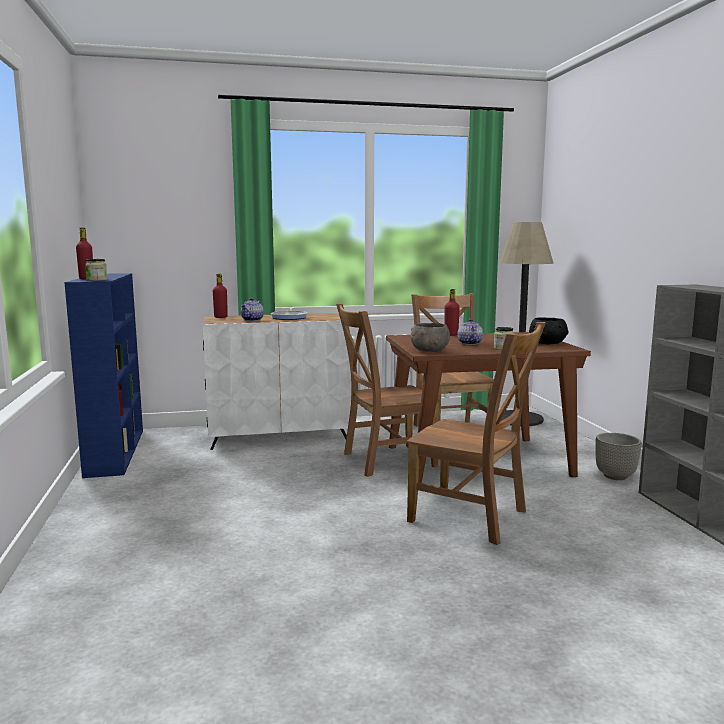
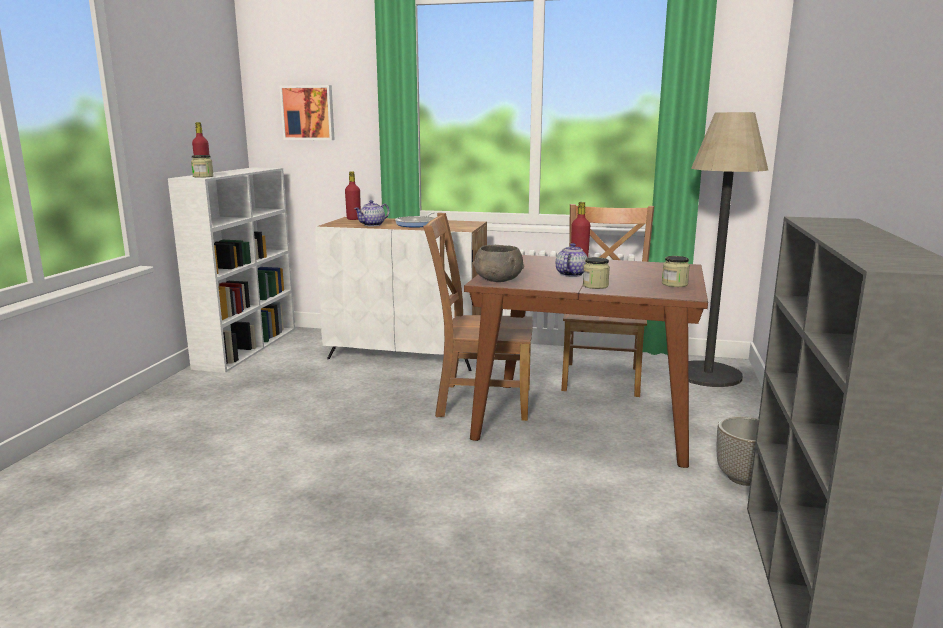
camera: 25 degrees right, 5 degrees up
blue bookcase [64,273,143,478] -> white bookcase [168,168,295,373]
brown chair [407,322,545,545] -> none
black bowl [529,317,569,344] -> jar [662,256,690,287]
none -> picture [279,85,335,140]

